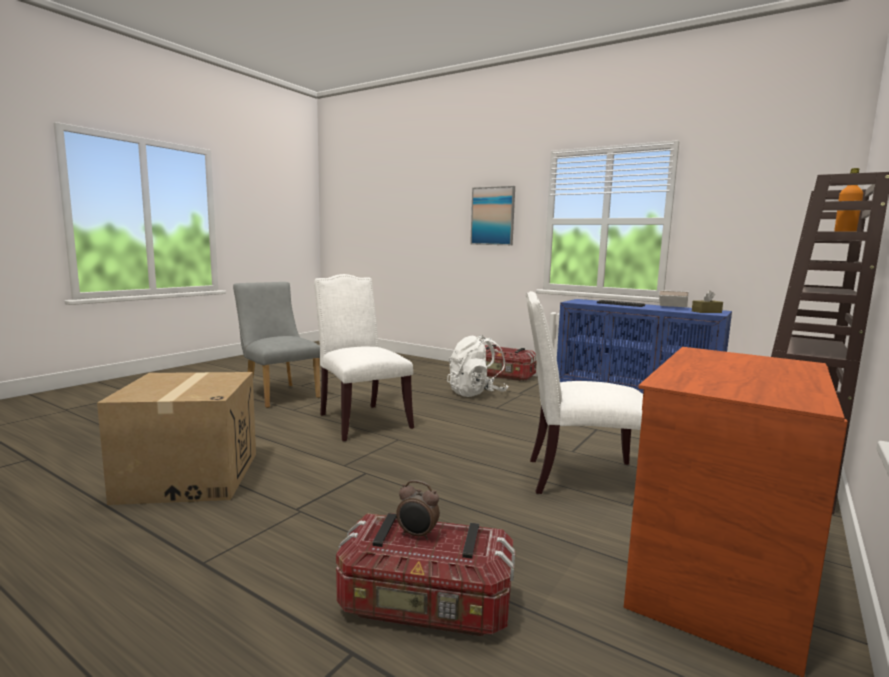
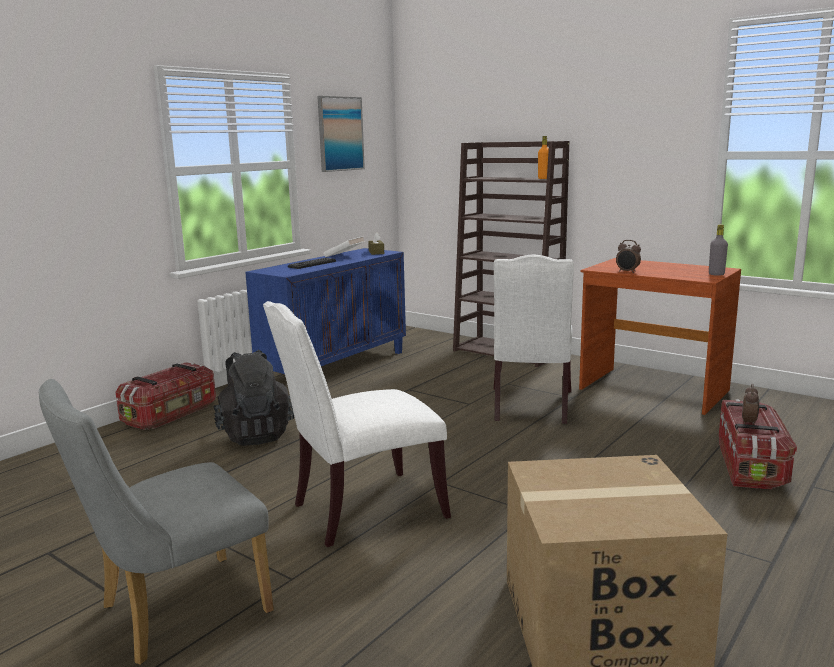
camera: 85 degrees left, 5 degrees up
white backpack [447,335,508,397] -> black backpack [213,350,294,446]
picture [470,186,515,245] -> picture moved to [317,96,365,172]
none -> alarm clock [616,240,641,273]
none -> grey bottle [709,224,728,276]

